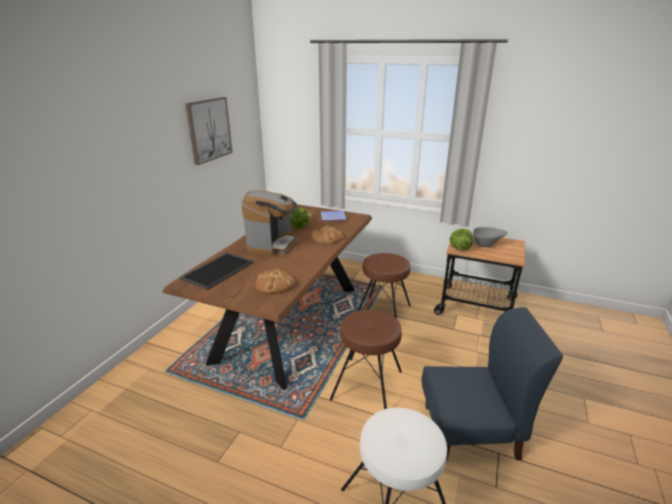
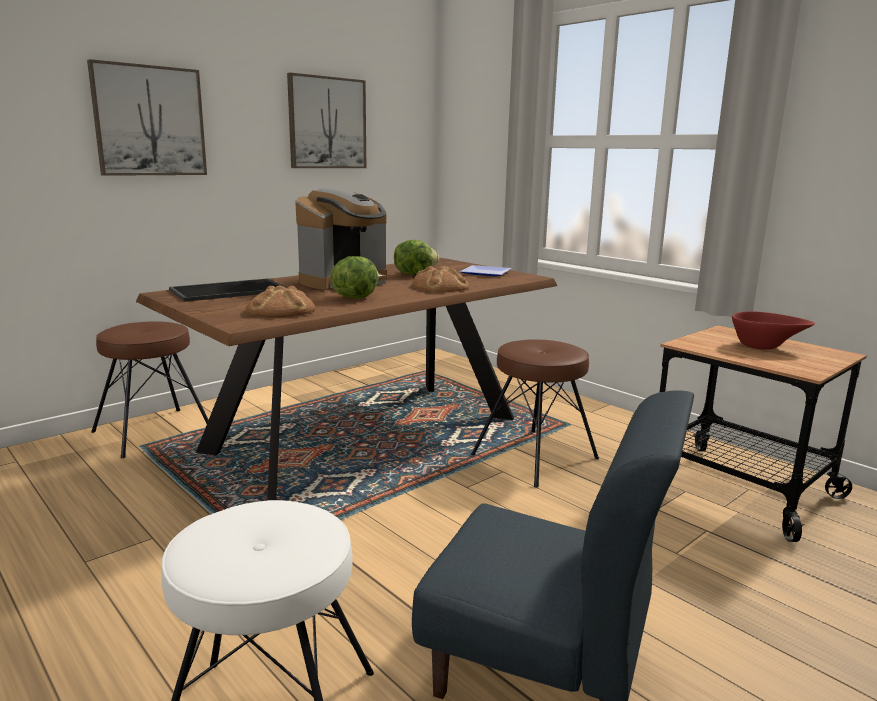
camera: 25 degrees right, 10 degrees down
brown stool [330,309,402,409] -> brown stool moved to [91,321,208,458]
lettuce [450,229,473,250] -> lettuce moved to [330,256,379,299]
grey bowl [473,227,508,247] -> red bowl [732,311,815,350]
none -> picture [87,59,207,176]

